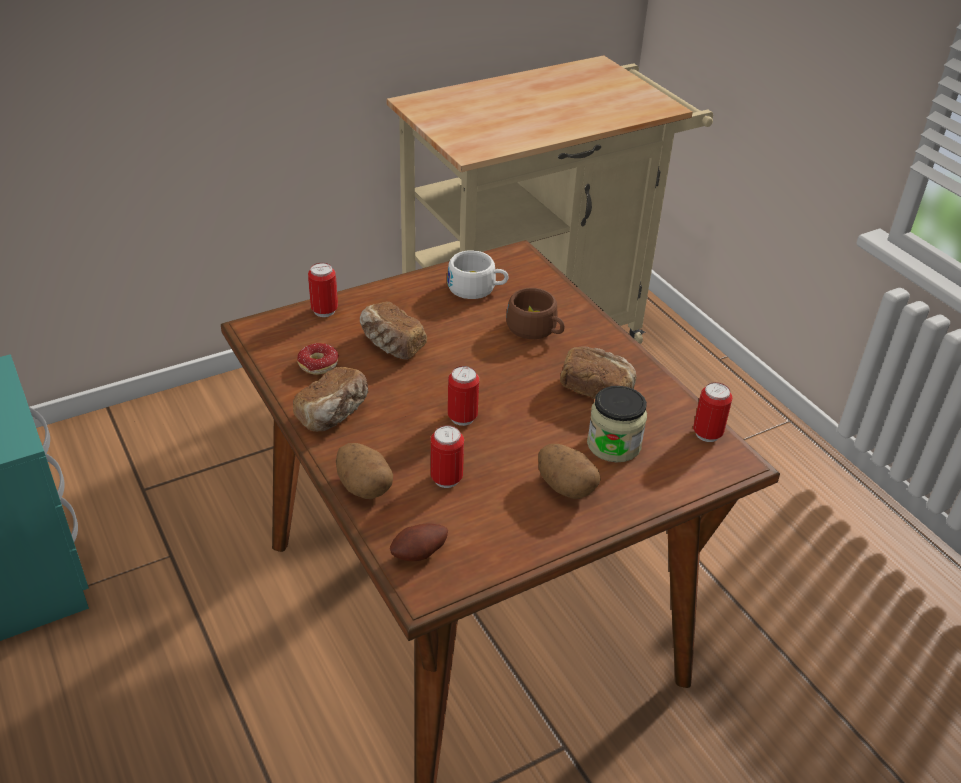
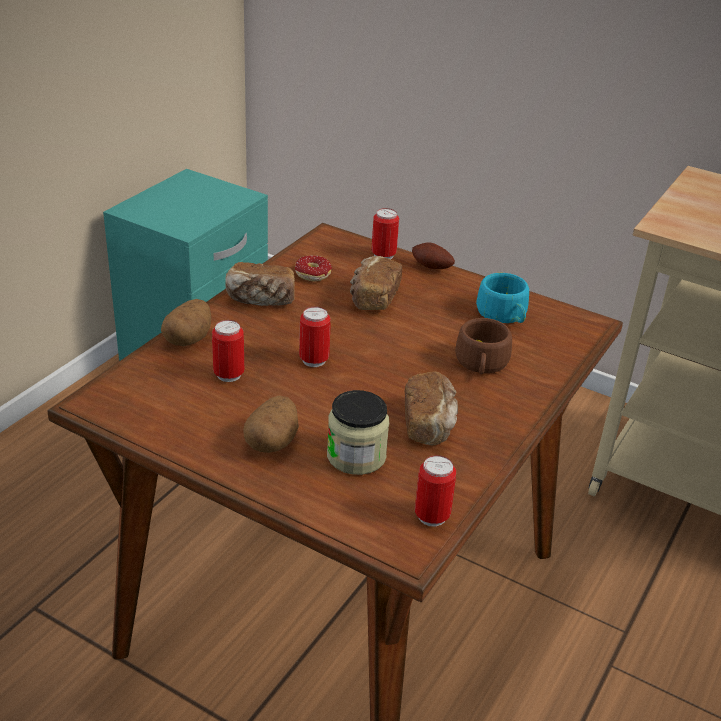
camera: 60 degrees right, 5 degrees down
potato [390,524,448,561] -> potato moved to [412,242,455,269]
white cup [447,250,509,299] -> turquoise cup [476,273,529,323]

